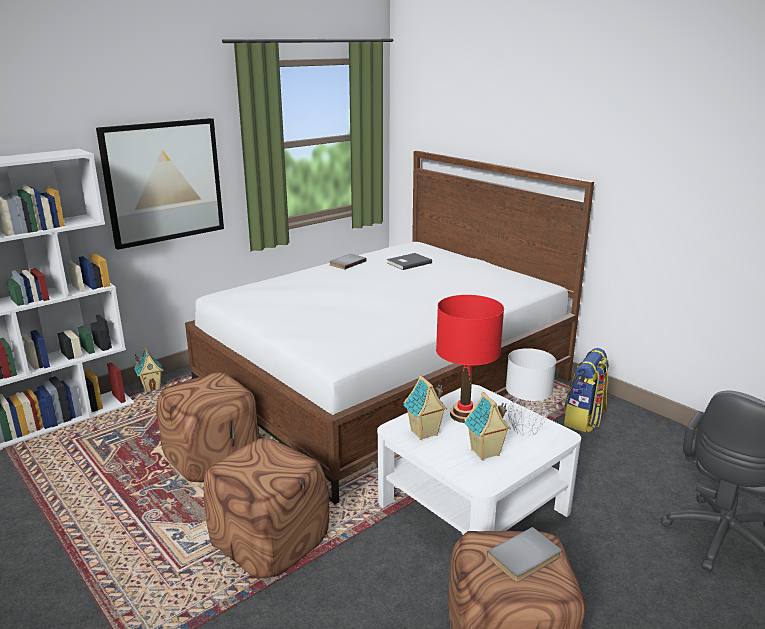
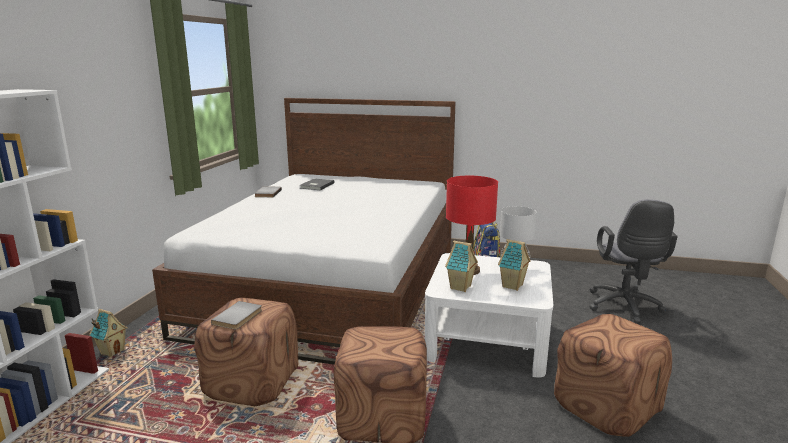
camera: 35 degrees left, 5 degrees down
picture [96,118,224,250] -> none
grey book [487,527,562,582] -> grey book moved to [211,301,262,330]

